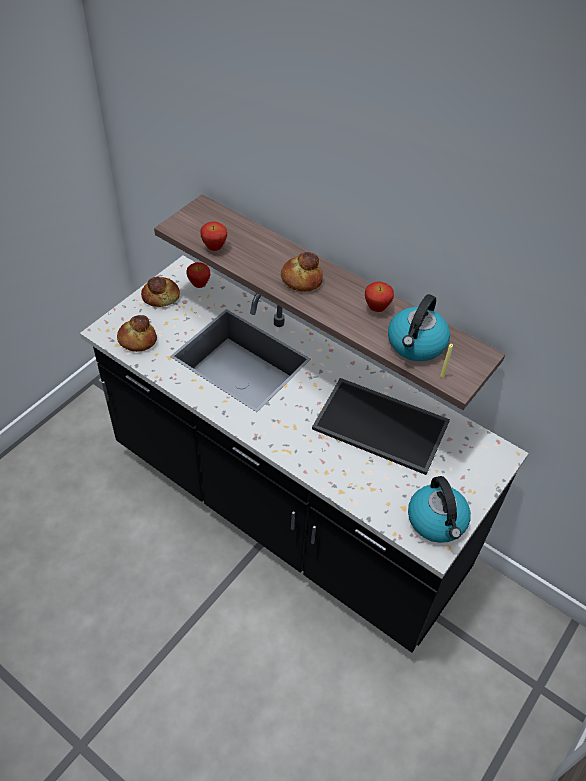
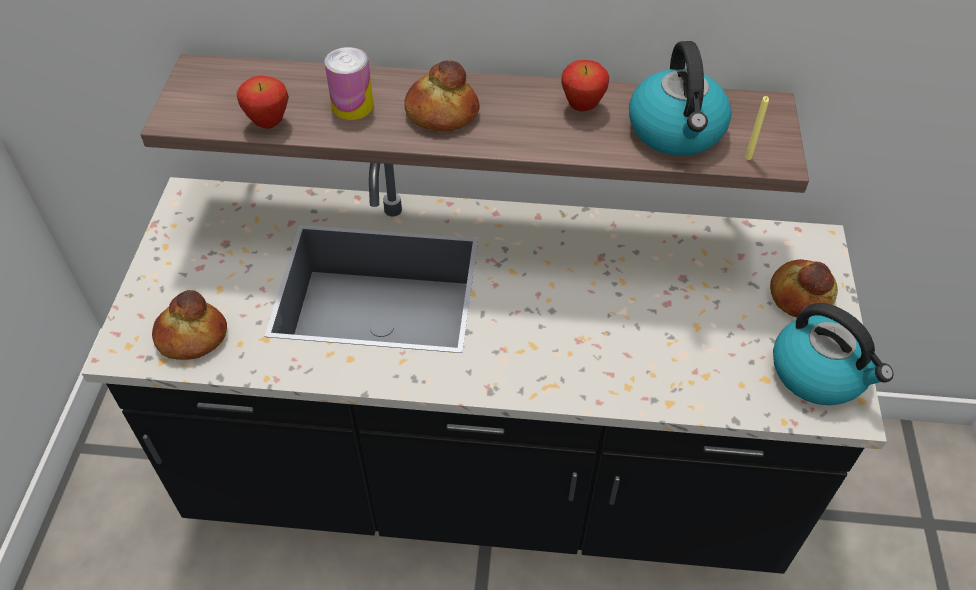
camera: 30 degrees left, 0 degrees up
bread [141,277,180,307] -> bread moved to [770,259,838,317]
apple [187,262,210,288] -> none
tray [312,378,450,475] -> none
none -> can [324,47,374,120]

